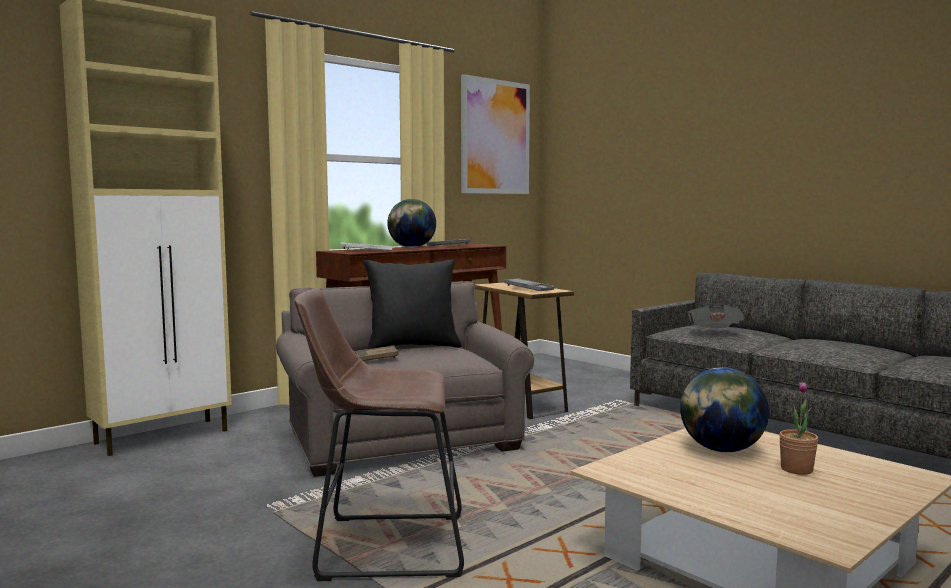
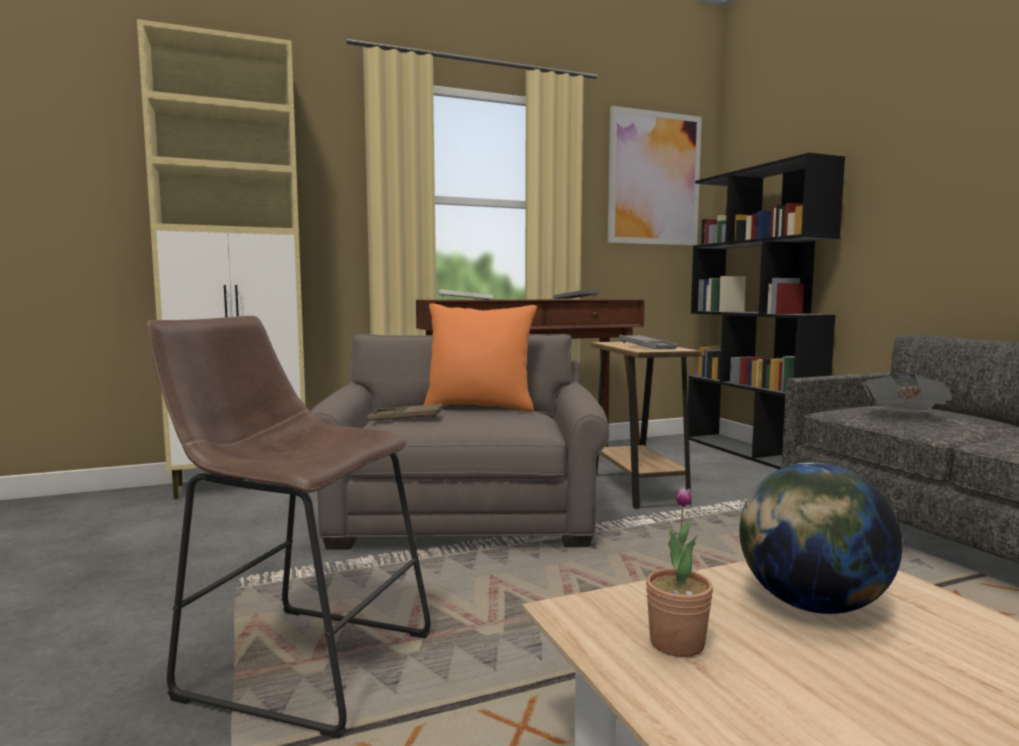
camera: 20 degrees right, 0 degrees up
black pillow [364,260,461,349] -> orange pillow [424,303,537,412]
globe [387,199,436,248] -> none
potted plant [779,382,818,475] -> potted plant moved to [646,486,713,657]
none -> black bookcase [688,153,845,469]

